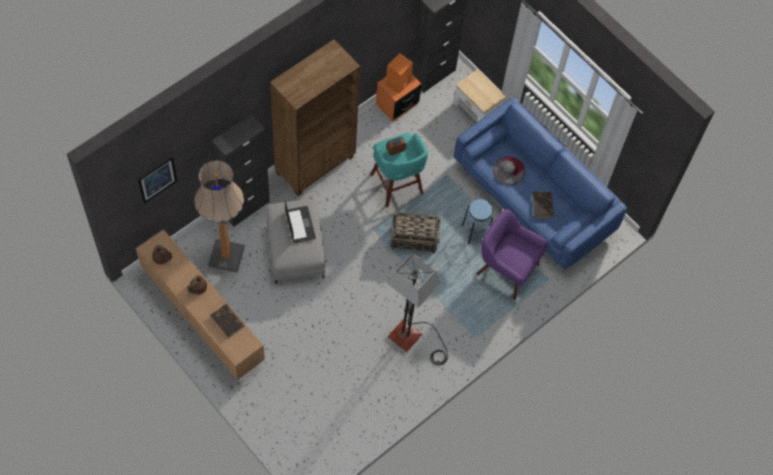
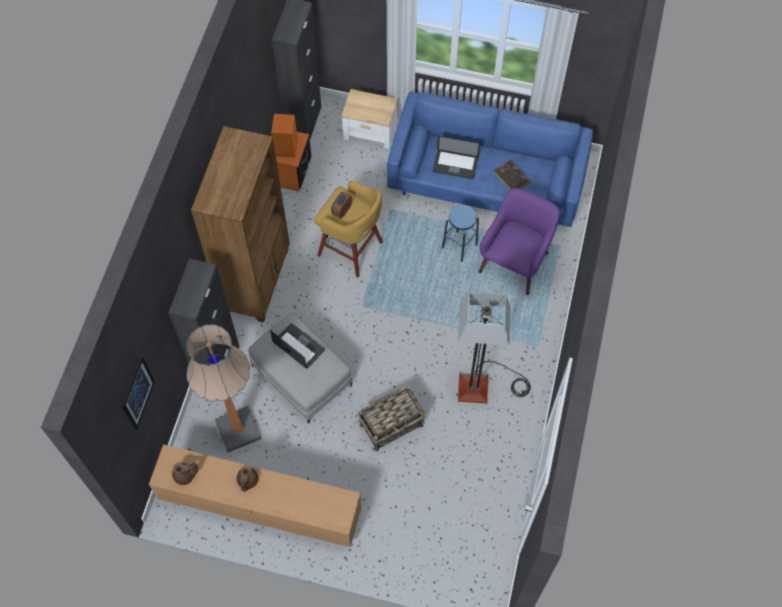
camera: 30 degrees left, 0 degrees up
brown book [210,304,245,338] -> none
turquoise stool [370,132,428,208] -> yellow stool [314,181,383,277]
basket [391,212,441,253] -> basket moved to [358,386,425,451]
purple armchair [476,209,548,300] -> purple armchair turned 120 degrees clockwise [479,188,560,295]
grey hat [493,157,525,185] -> laptop [433,136,480,179]

